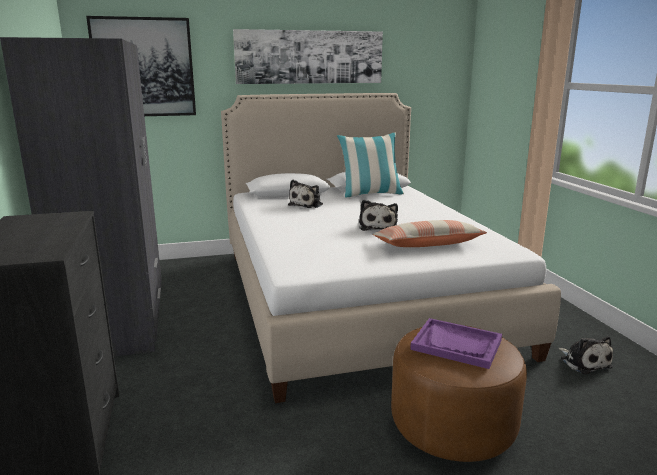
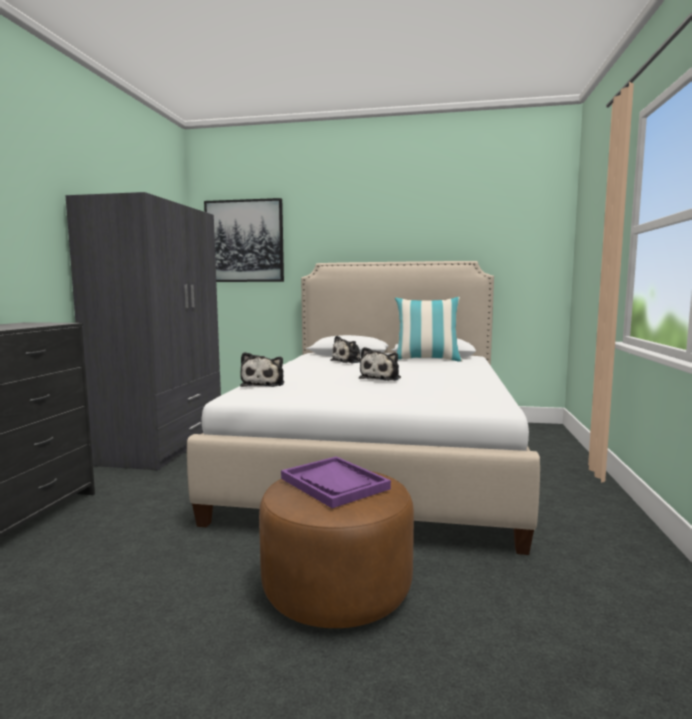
camera: 25 degrees right, 10 degrees down
picture [233,29,383,84] -> none
pillow [373,220,487,247] -> none
plush toy [558,336,613,374] -> plush toy moved to [240,352,284,387]

